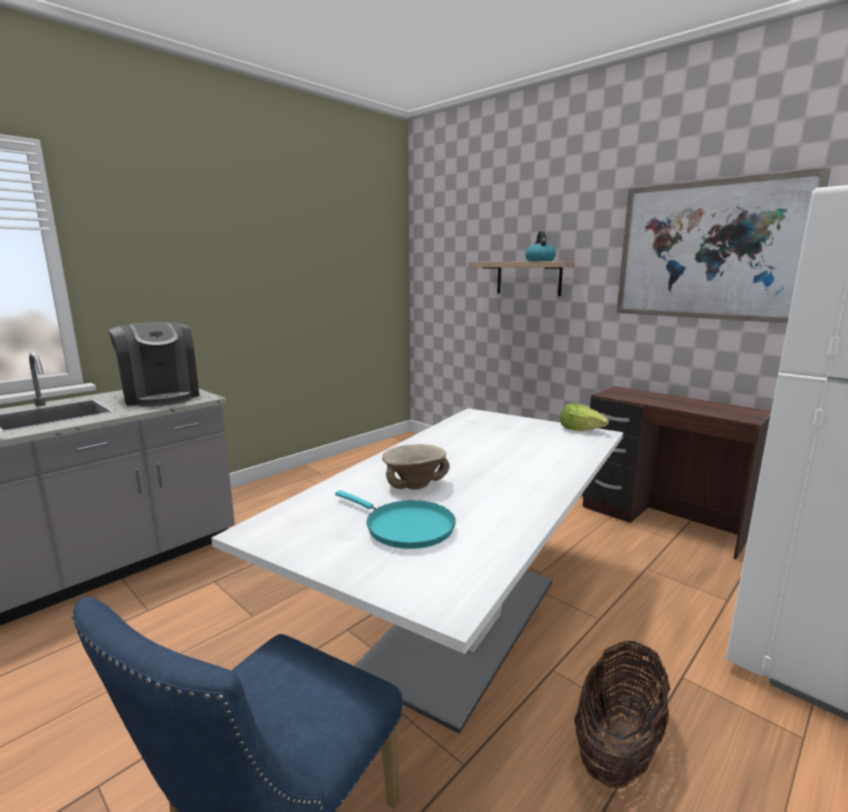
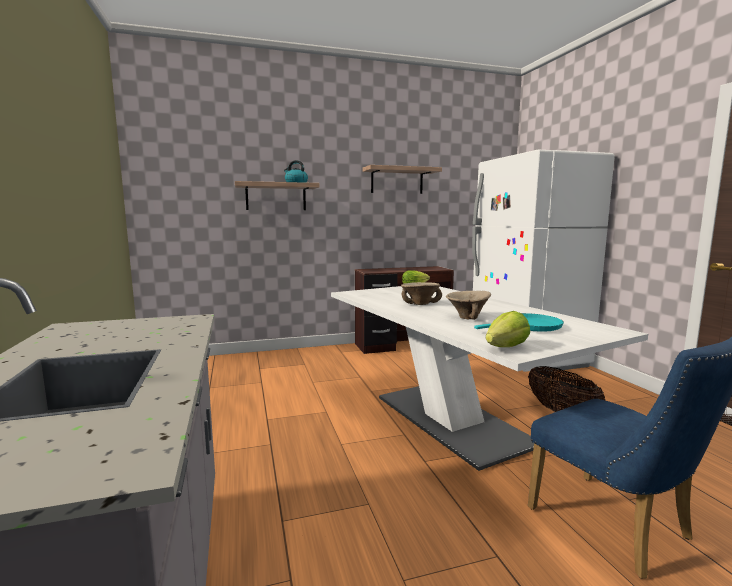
camera: 60 degrees left, 5 degrees down
coffee machine [108,322,199,407] -> none
picture [617,168,831,323] -> shelf [363,165,442,194]
none -> beige bowl [401,282,442,305]
none -> lettuce [485,311,530,347]

